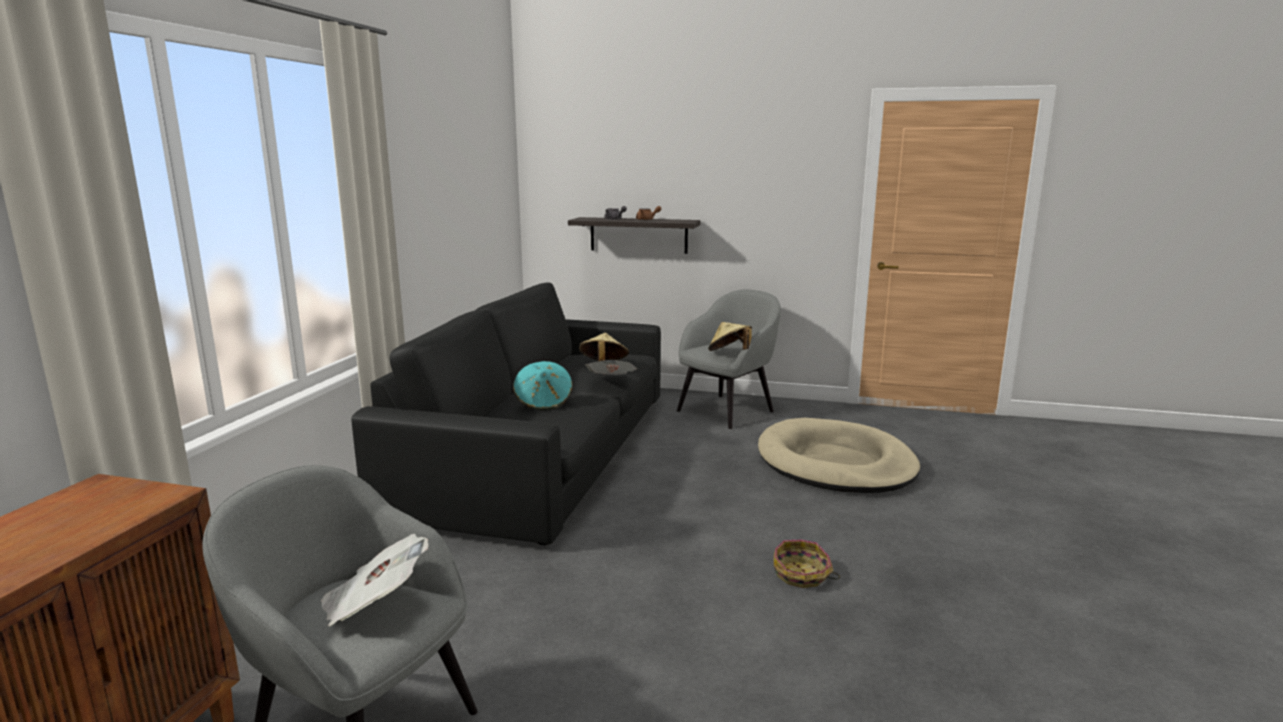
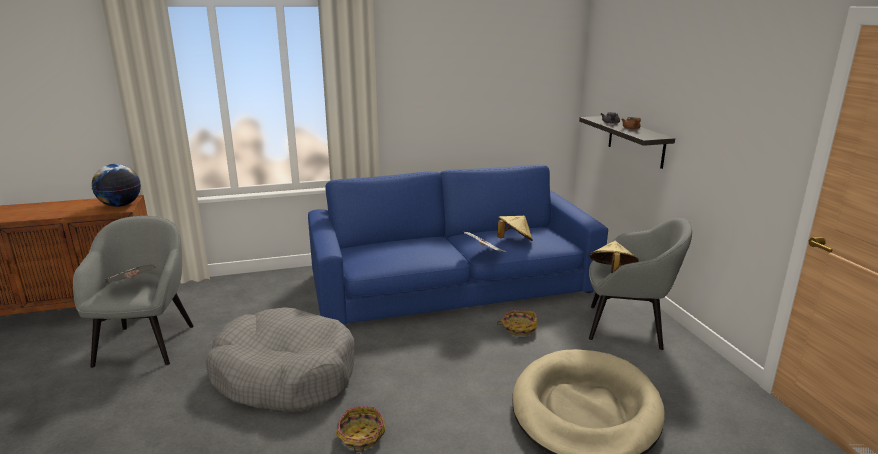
camera: 60 degrees right, 5 degrees up
black sofa [351,282,661,545] -> blue sofa [308,165,608,325]
turquoise hat [513,361,573,410] -> none
none -> globe [92,164,141,207]
none -> grey dog bed [206,307,354,412]
none -> basket [496,310,537,336]

